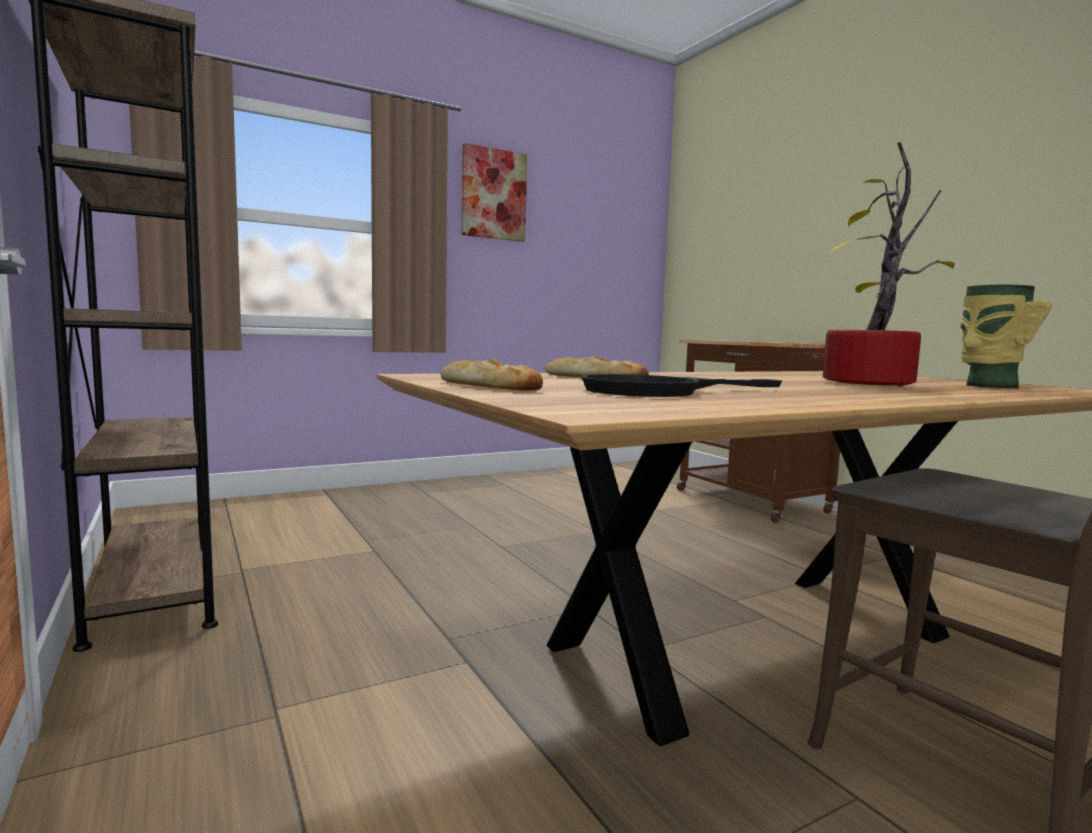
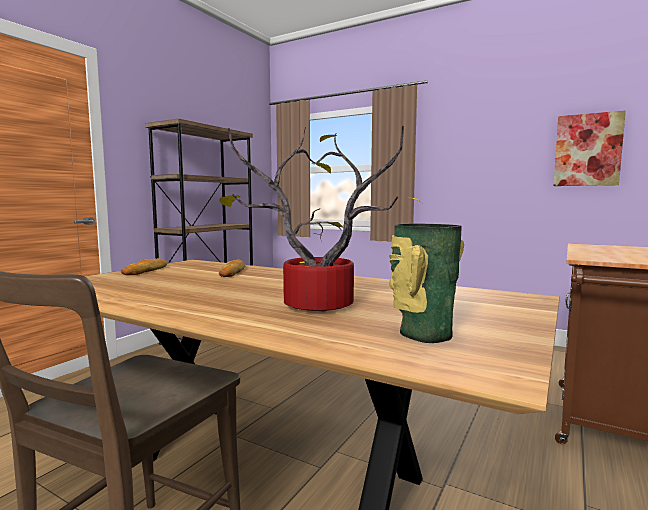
camera: 60 degrees right, 0 degrees up
picture [462,143,527,242] -> picture moved to [553,110,626,186]
black frying pan [582,374,782,397] -> none

